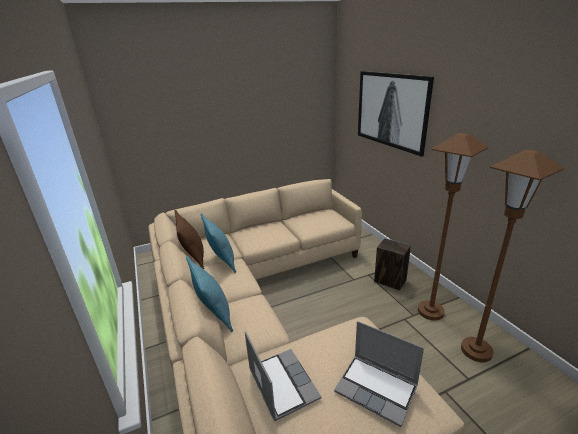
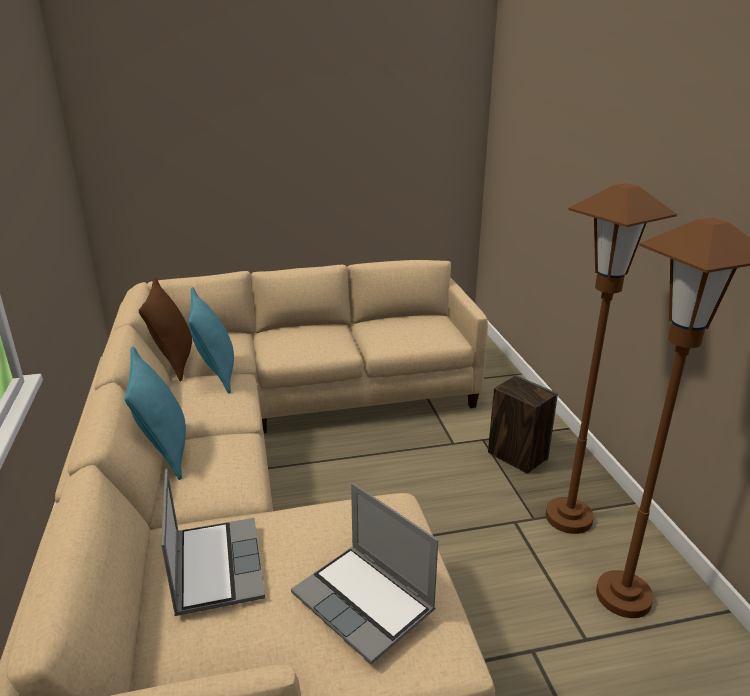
camera: 10 degrees right, 0 degrees up
picture [358,71,434,157] -> none

